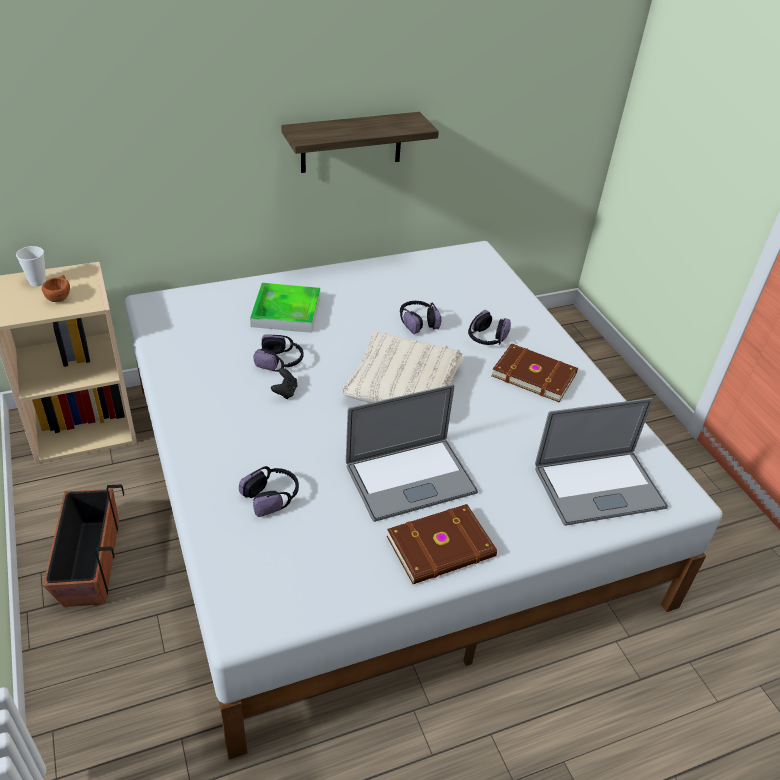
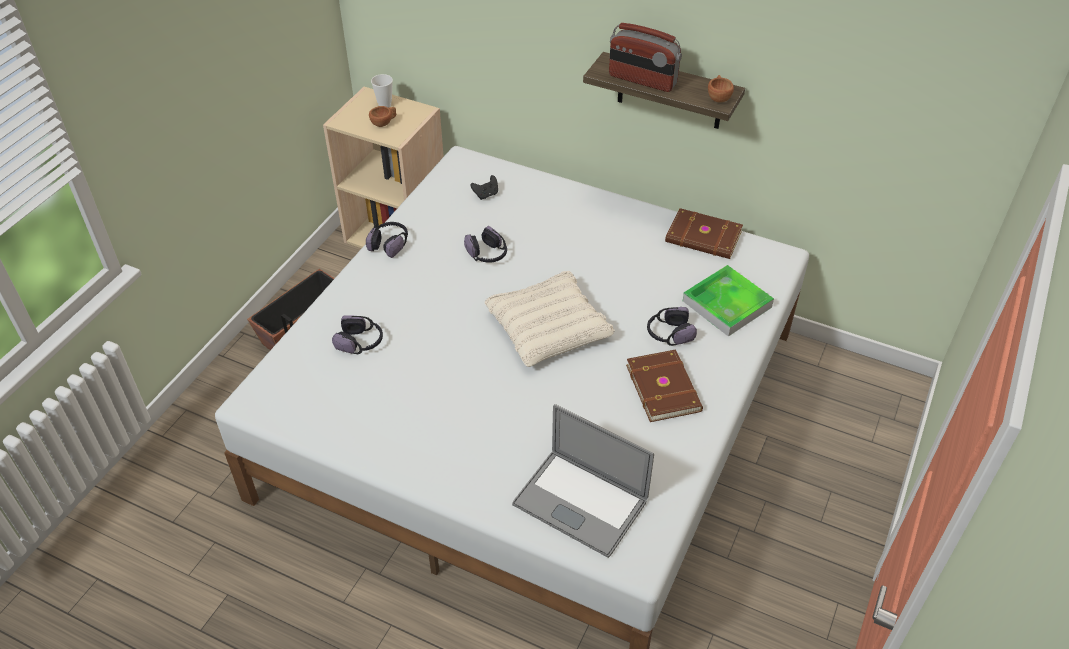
camera: 50 degrees right, 5 degrees up
tray [250,283,320,333] -> tray moved to [683,265,774,336]
black game controller [271,368,297,399] -> black game controller moved to [470,175,498,200]
laptop [346,384,478,522] -> none
brown book [387,504,497,584] -> brown book moved to [665,208,743,259]
headphones [400,301,442,334] -> headphones moved to [366,222,408,258]
none -> radio [609,23,682,92]
none -> brown cup [708,75,734,102]

